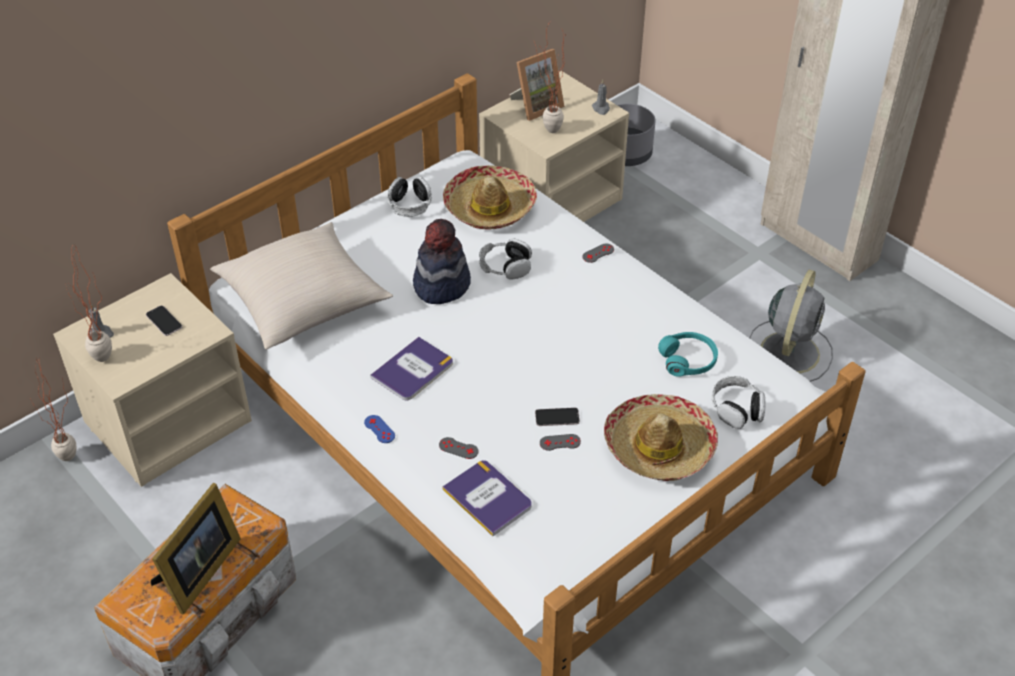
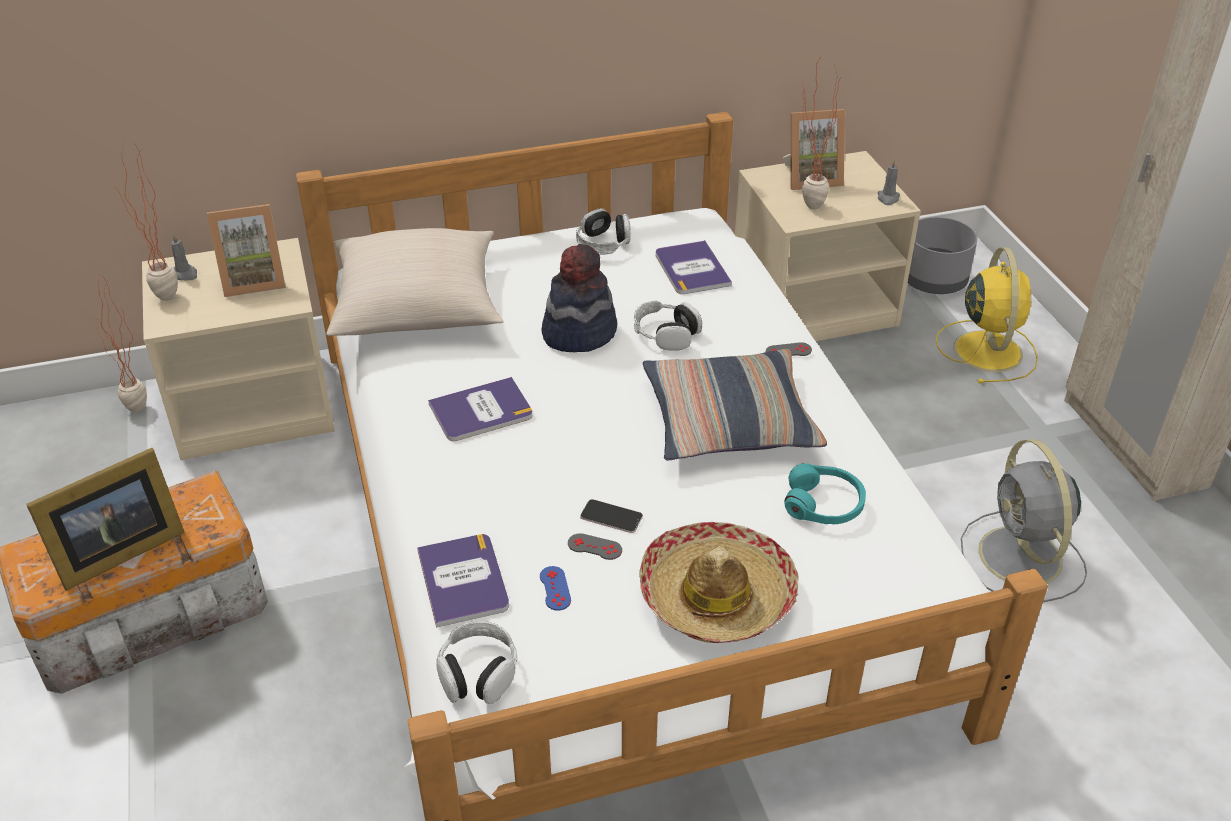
camera: 25 degrees right, 5 degrees down
phone [146,305,182,336] -> picture frame [207,204,286,297]
blue game controller [364,415,395,443] -> blue game controller moved to [540,566,571,611]
grey game controller [439,437,478,459] -> none
hat [443,165,537,230] -> book [656,240,732,294]
headphones [712,376,766,429] -> headphones moved to [436,621,517,704]
grey fan [750,270,833,382] -> grey fan turned 120 degrees clockwise [961,439,1087,602]
none -> pillow [643,349,827,461]
none -> yellow fan [936,247,1038,384]

